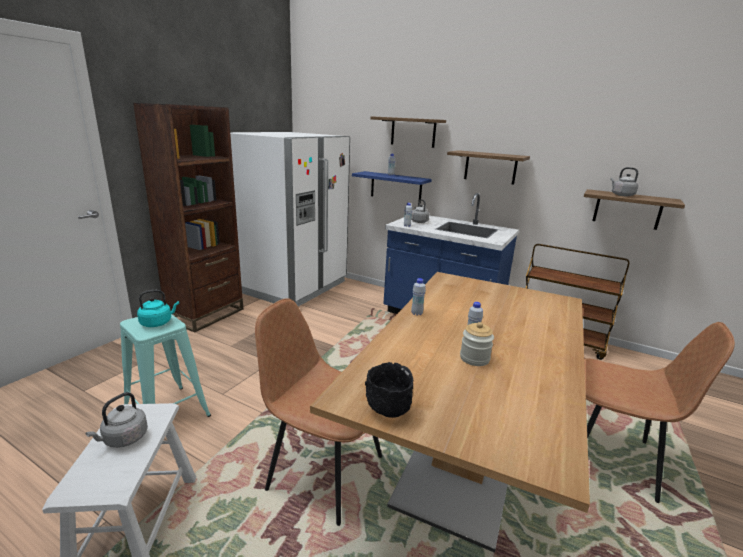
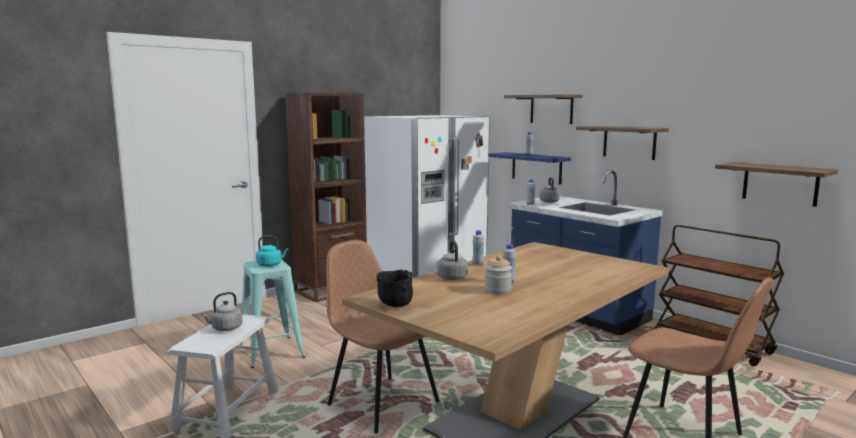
camera: 20 degrees right, 10 degrees down
grey kettle [610,167,638,197] -> grey kettle moved to [437,240,468,280]

